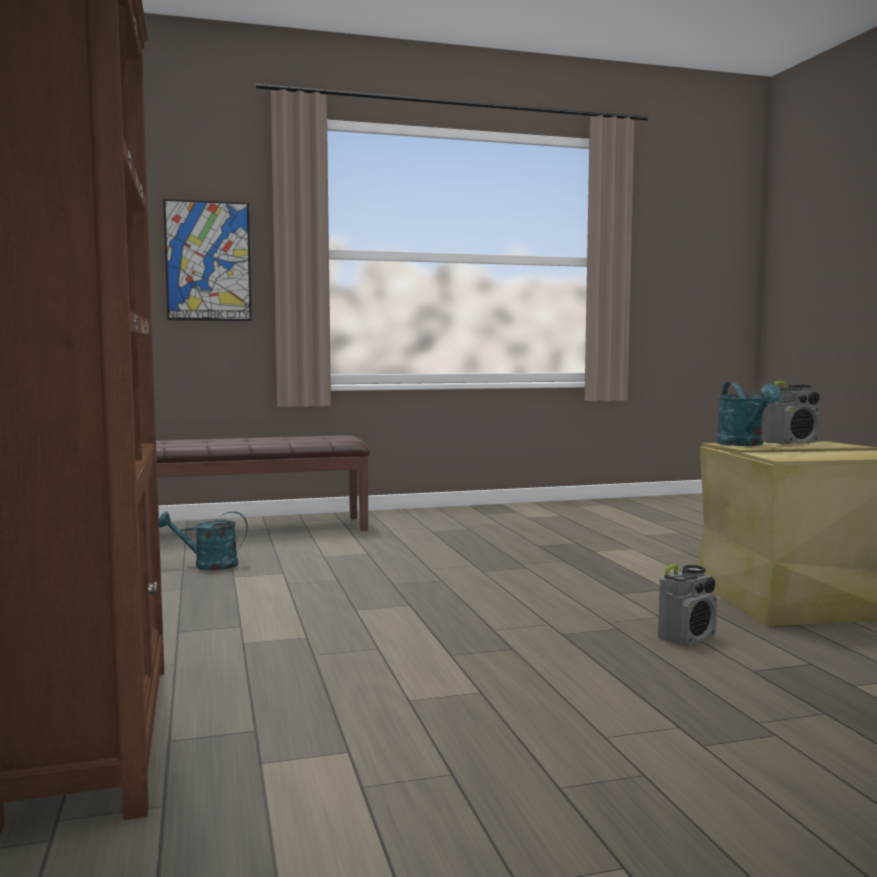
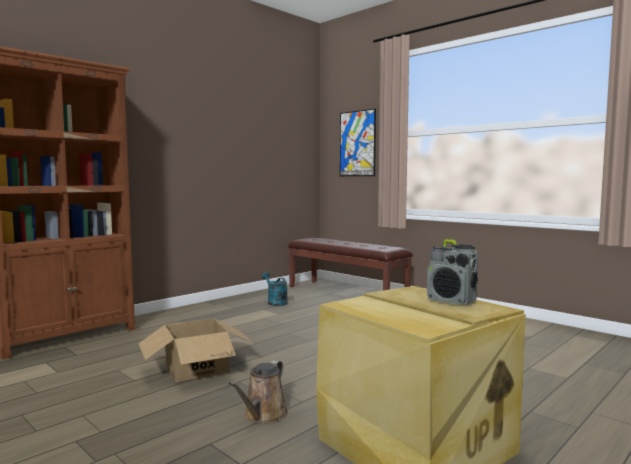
camera: 60 degrees right, 0 degrees up
radio [658,564,717,645] -> brown watering can [229,360,288,424]
turquoise watering can [716,382,781,446] -> none
none -> cardboard box [138,318,253,382]

